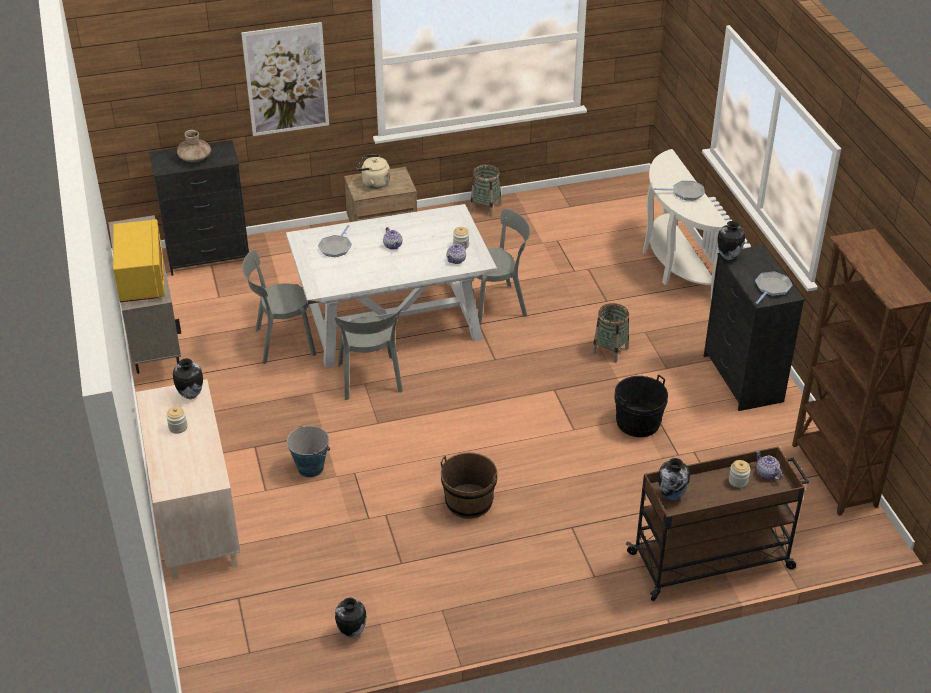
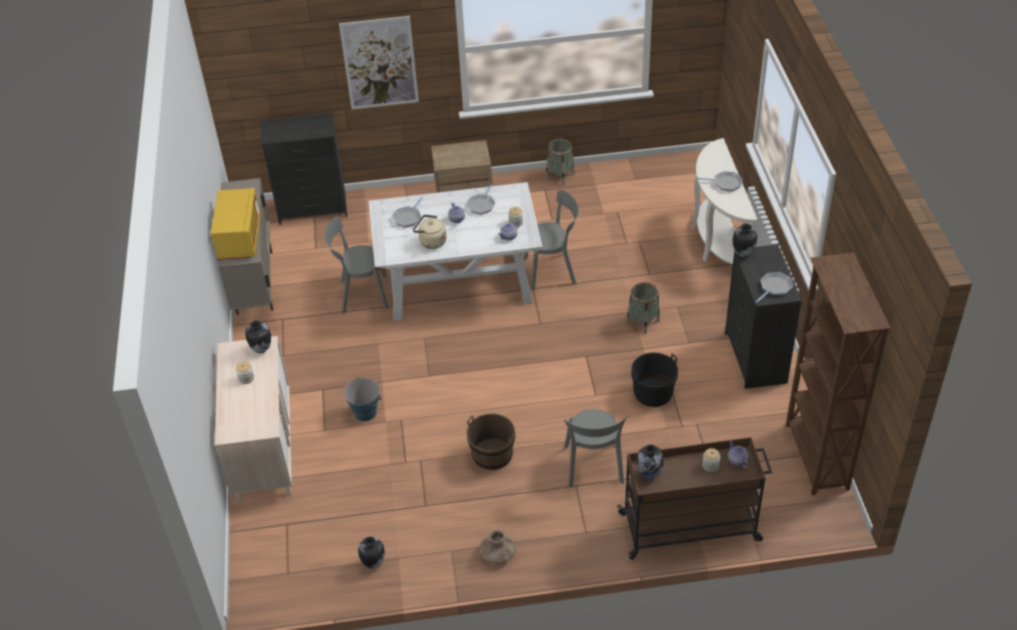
camera: 10 degrees right, 5 degrees up
brown vase [177,130,211,162] -> brown vase moved to [480,530,516,564]
grey chair [335,309,403,400] -> grey chair moved to [564,409,629,488]
beige kettle [357,154,390,189] -> beige kettle moved to [413,215,446,249]
none -> frying pan [466,184,495,215]

